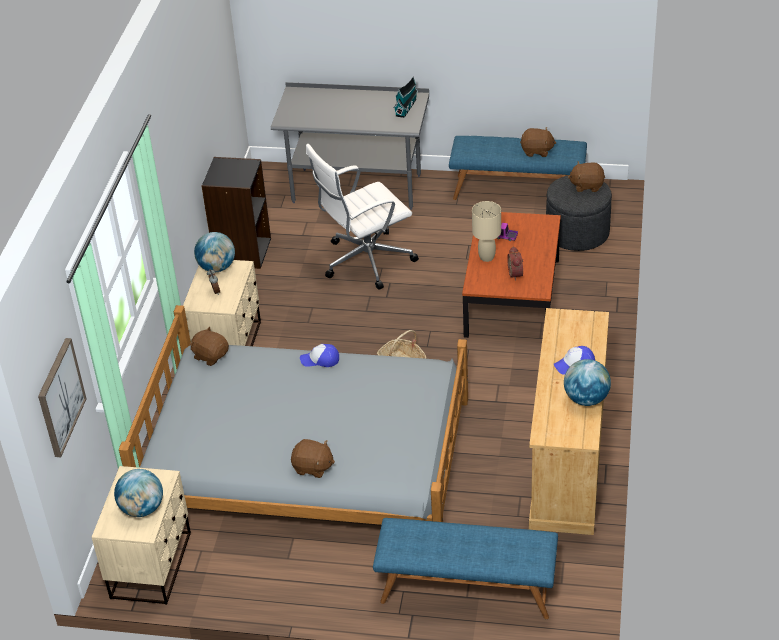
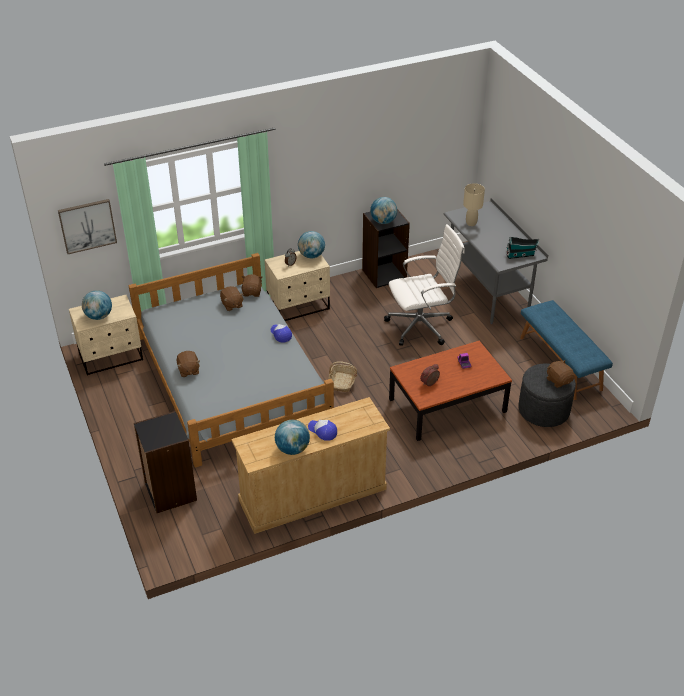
camera: 55 degrees right, 0 degrees up
white office chair [306,144,419,290] -> white office chair turned 135 degrees clockwise [384,224,465,346]
blue bench [373,518,558,619] -> black bookcase [134,411,197,514]
beige table lamp [472,201,501,262] -> beige table lamp moved to [463,183,485,226]
brown plush toy [520,127,556,157] -> brown plush toy moved to [220,286,244,311]
none -> globe [370,197,397,224]

